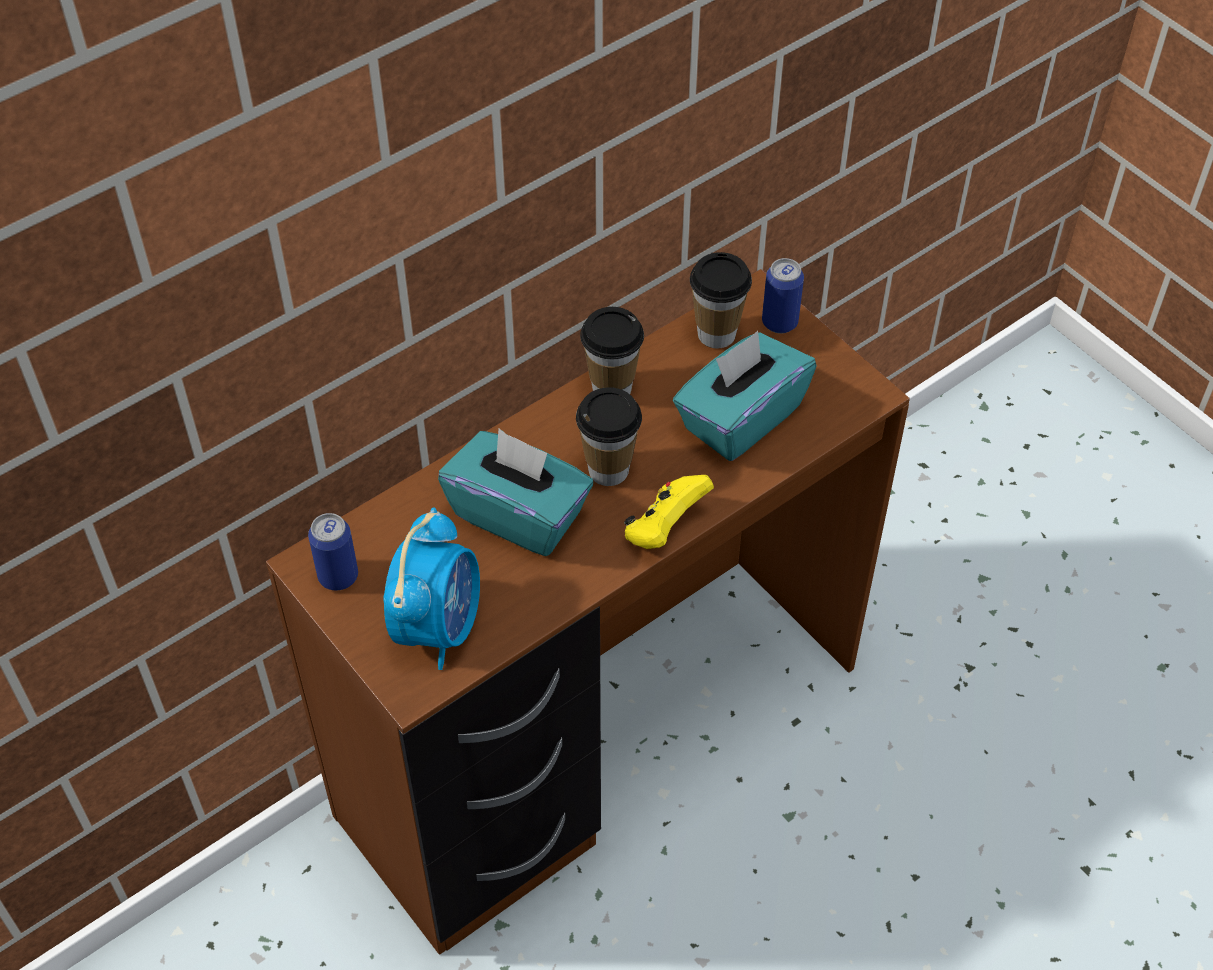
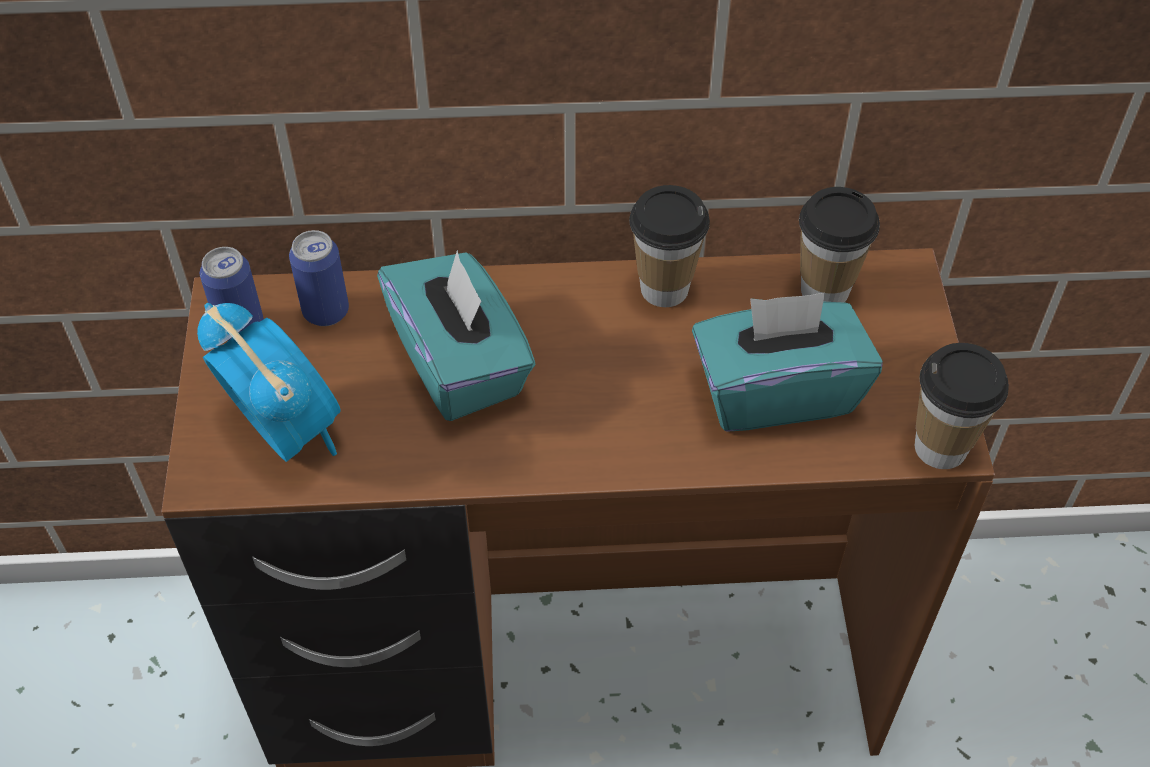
camera: 35 degrees right, 0 degrees up
alarm clock [384,508,480,670] -> alarm clock turned 90 degrees counterclockwise [197,303,341,462]
cup [576,387,642,486] -> cup moved to [915,343,1009,469]
yellow game controller [624,475,714,549] -> none
can [762,258,804,334] -> can moved to [289,230,349,326]

